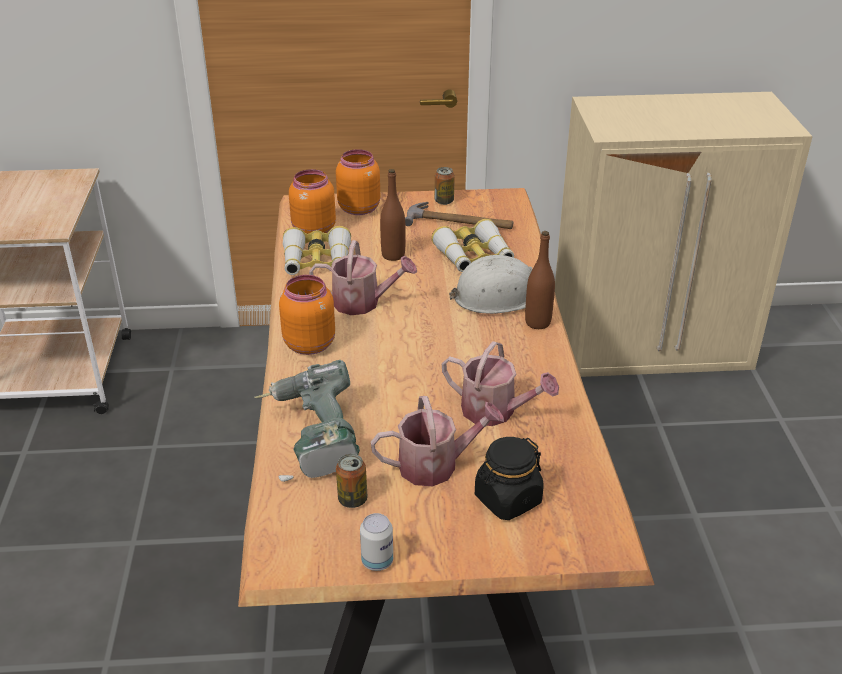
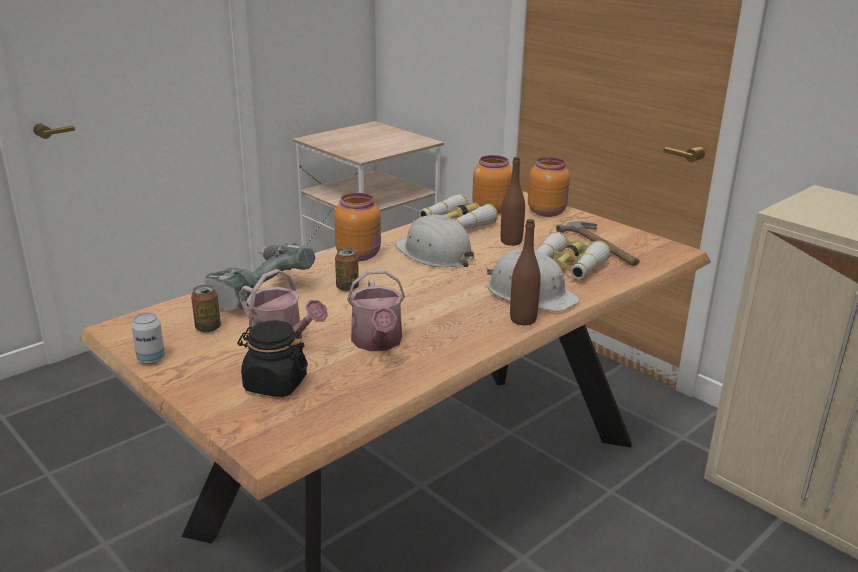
camera: 50 degrees right, 10 degrees down
watering can [309,240,417,315] -> white hard hat [395,215,474,267]
can [435,167,455,205] -> can moved to [335,248,359,291]

